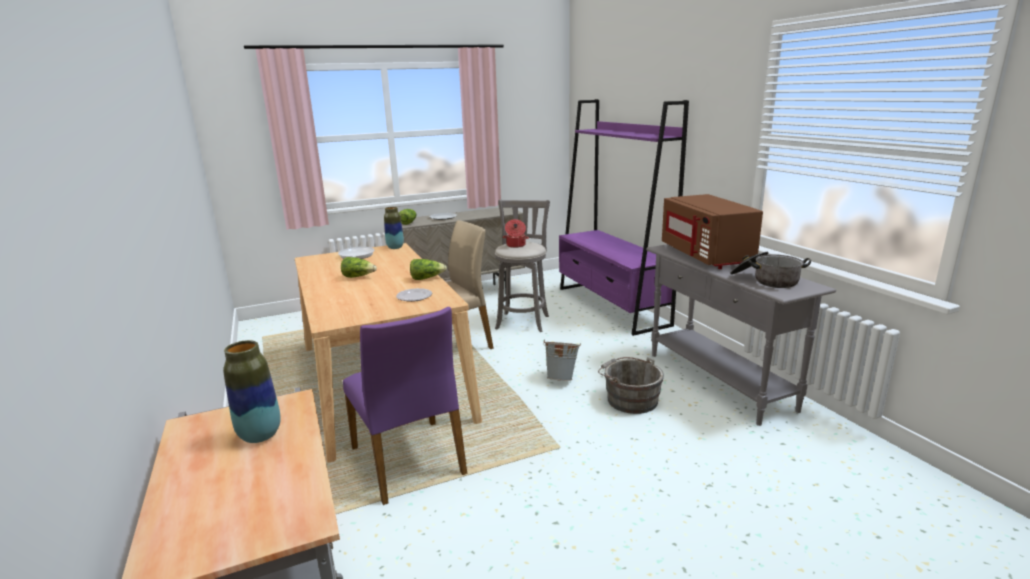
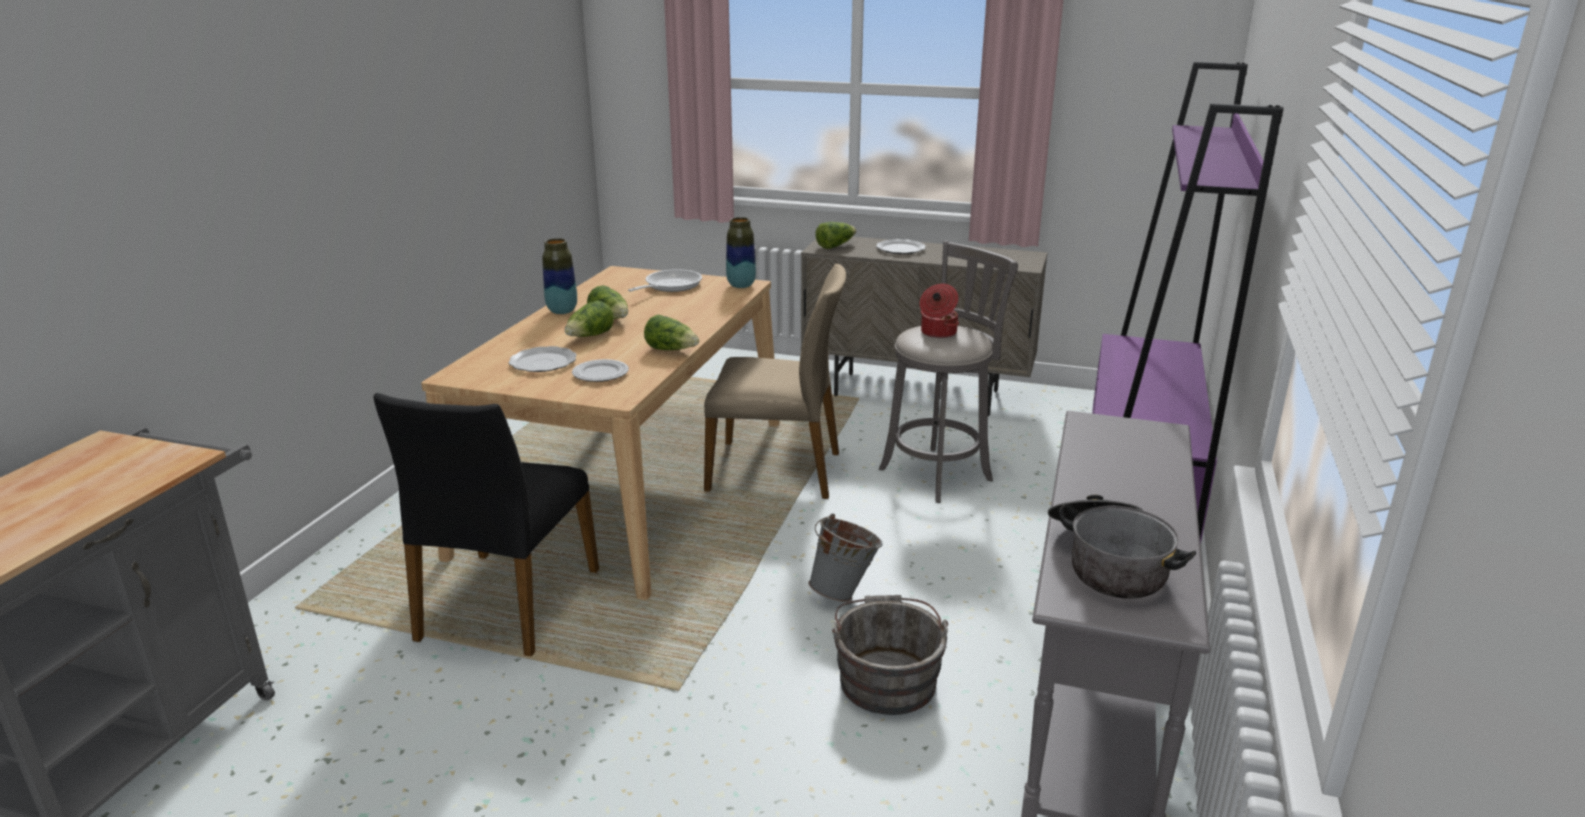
camera: 40 degrees right, 5 degrees up
vase [223,340,281,443] -> vase moved to [542,238,577,314]
purple chair [343,307,467,505] -> black chair [373,393,599,657]
brown microwave [662,194,763,269] -> none
none -> plate [509,346,577,372]
none -> lettuce [565,301,614,337]

